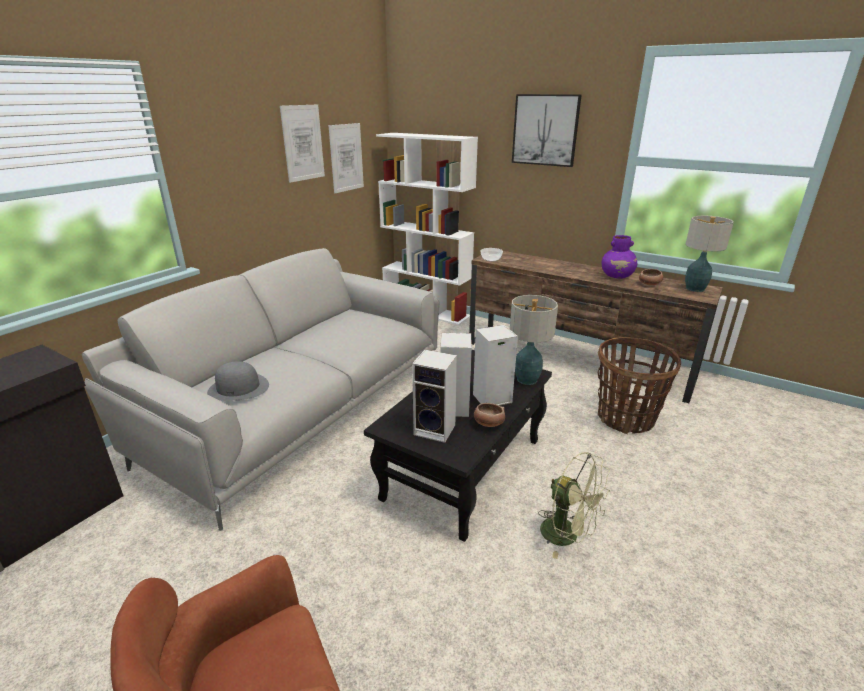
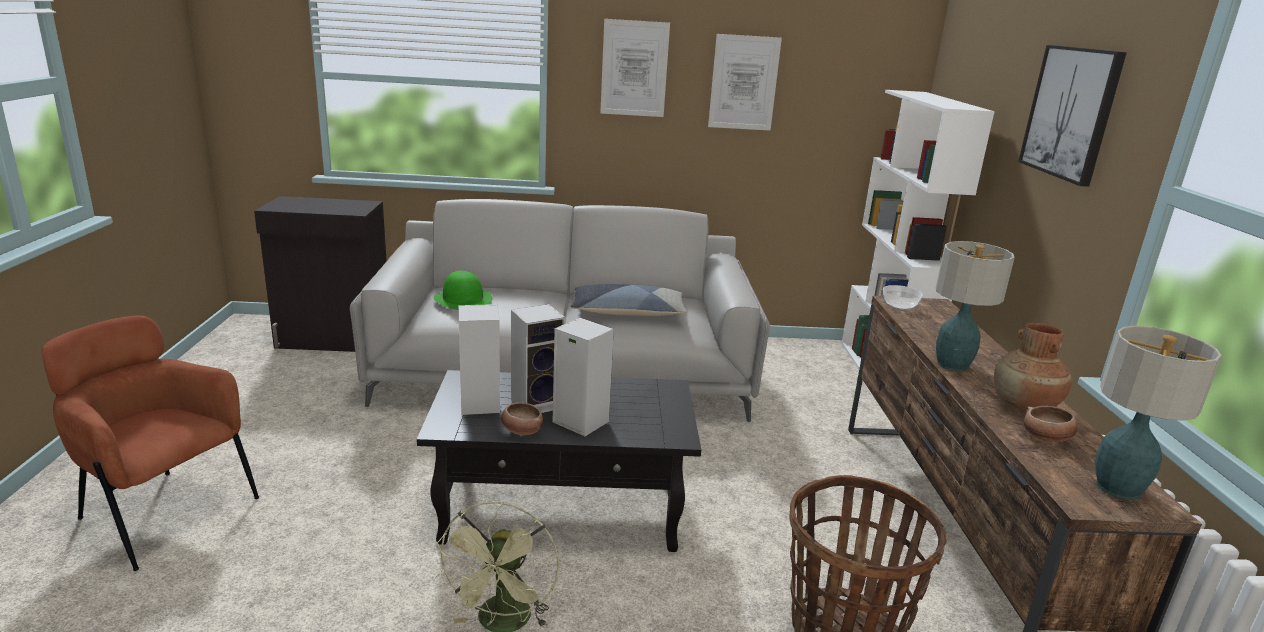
camera: 55 degrees right, 5 degrees down
grey hat [207,361,269,401] -> green hat [433,271,492,310]
picture [328,123,364,193] -> picture moved to [600,19,670,117]
table lamp [510,295,558,385] -> table lamp moved to [936,241,1015,372]
purple vase [602,235,637,279] -> brown vase [994,323,1071,410]
none -> pillow [571,284,687,316]

